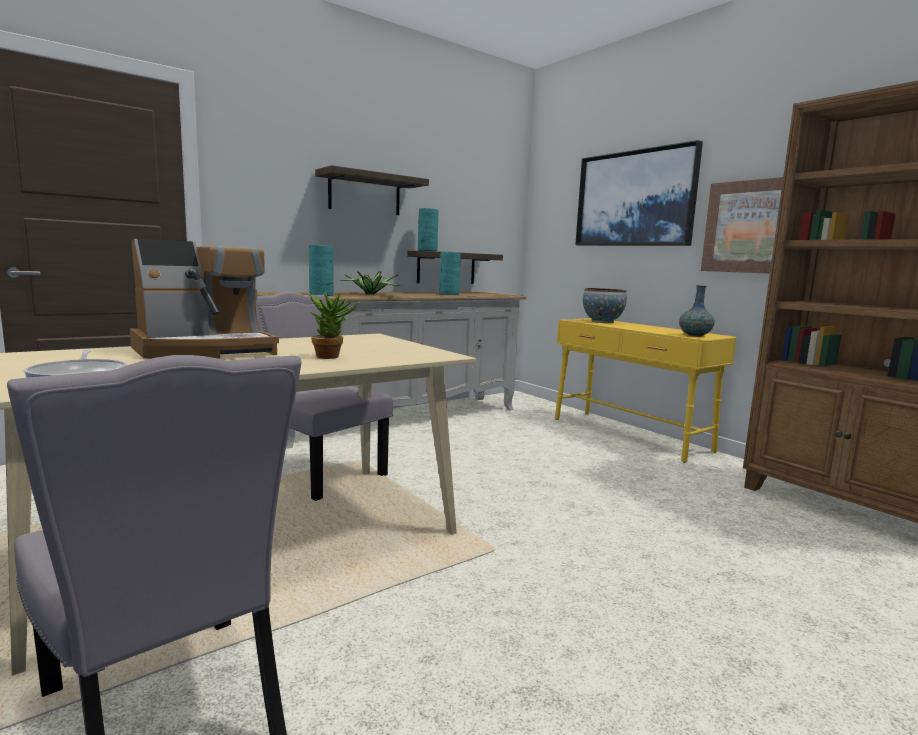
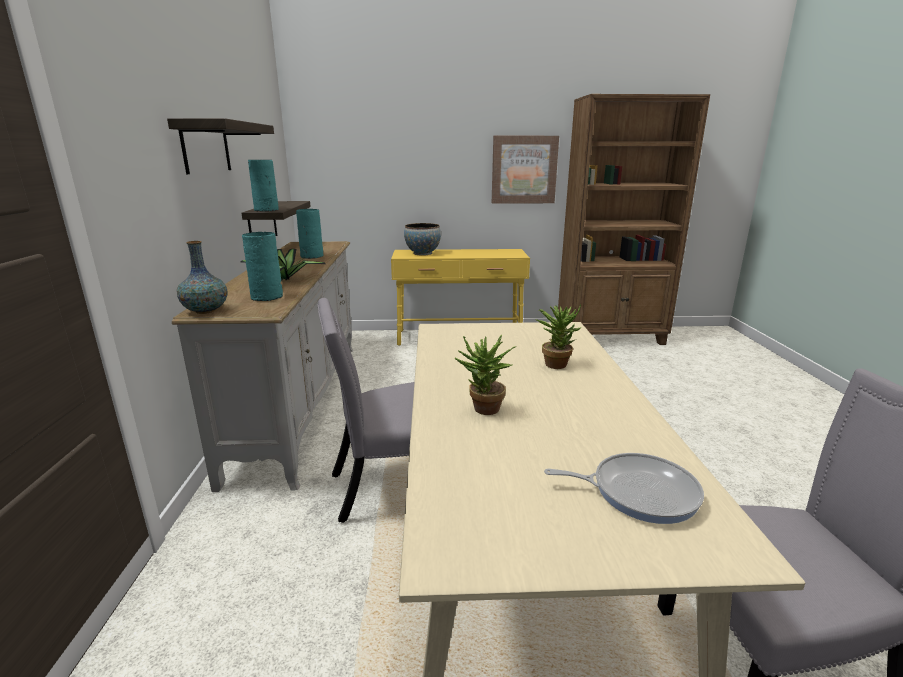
camera: 55 degrees left, 10 degrees up
coffee machine [130,239,279,359] -> potted plant [454,335,517,415]
picture [575,140,703,246] -> none
vase [679,285,715,337] -> vase moved to [177,241,227,314]

